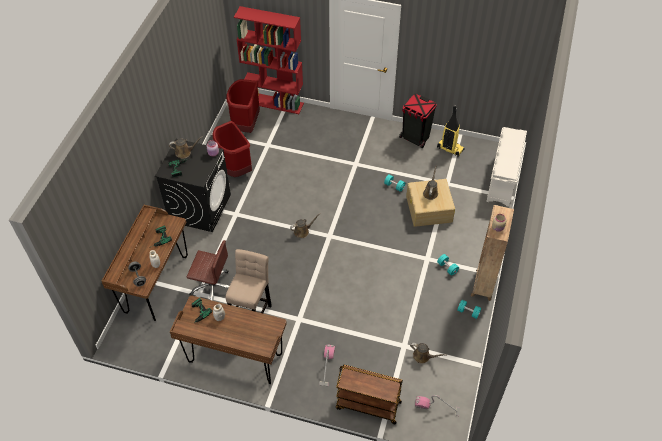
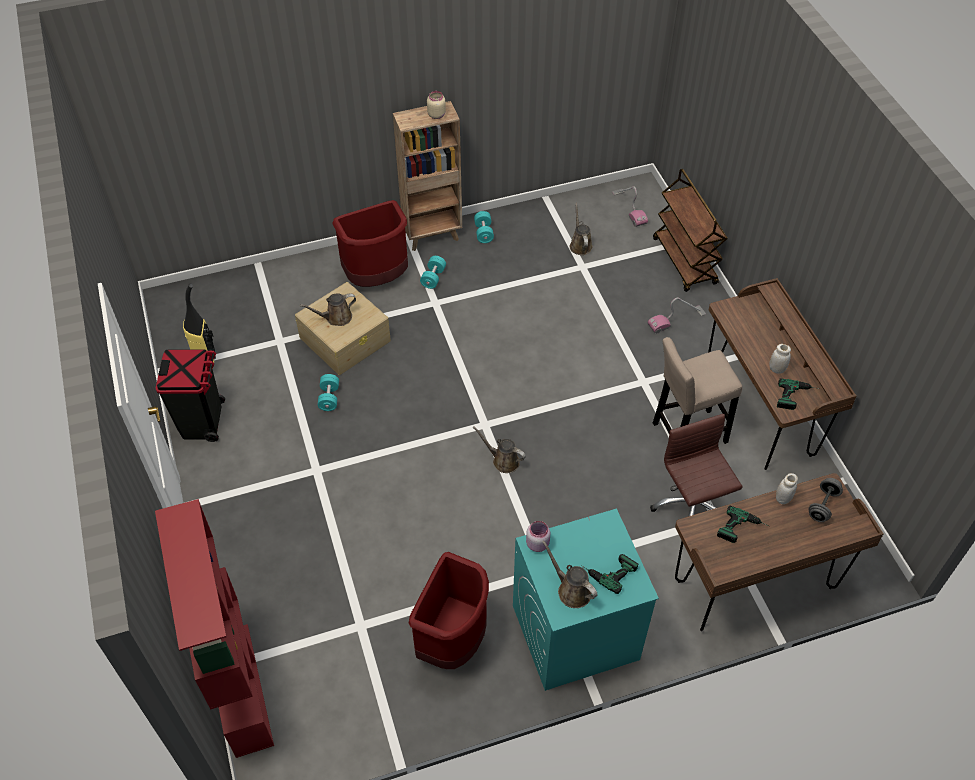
camera: 125 degrees left, 0 degrees up
black washing machine [155,139,231,232] -> turquoise washing machine [513,509,659,691]
red trash can [226,79,260,133] -> red trash can moved to [332,200,408,287]
white shoe rack [486,127,527,207] -> none

